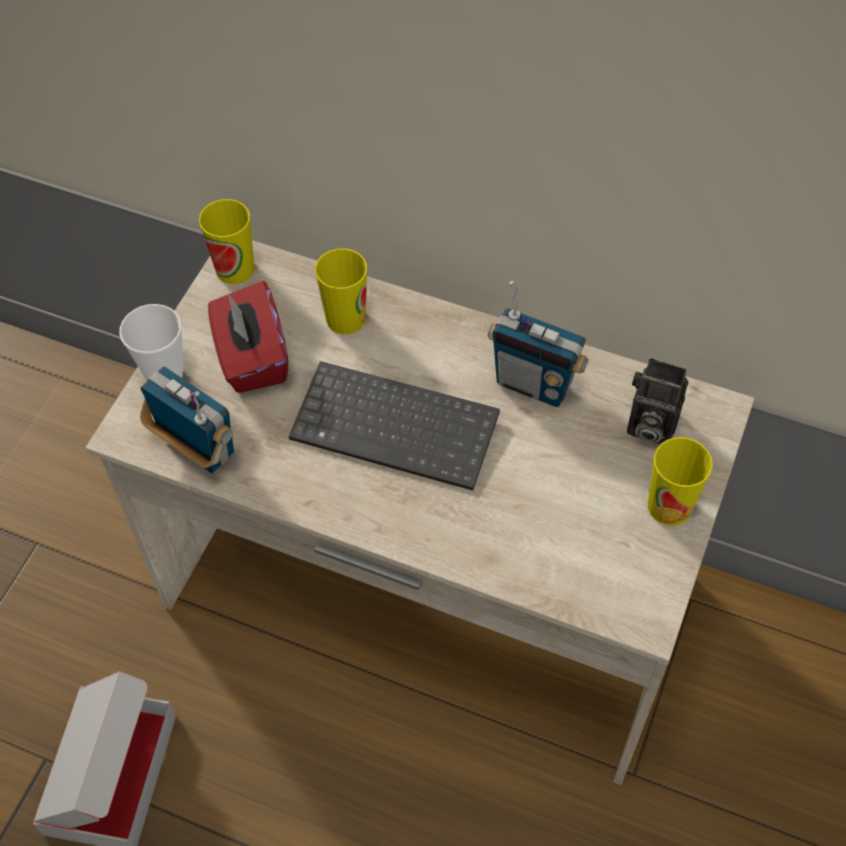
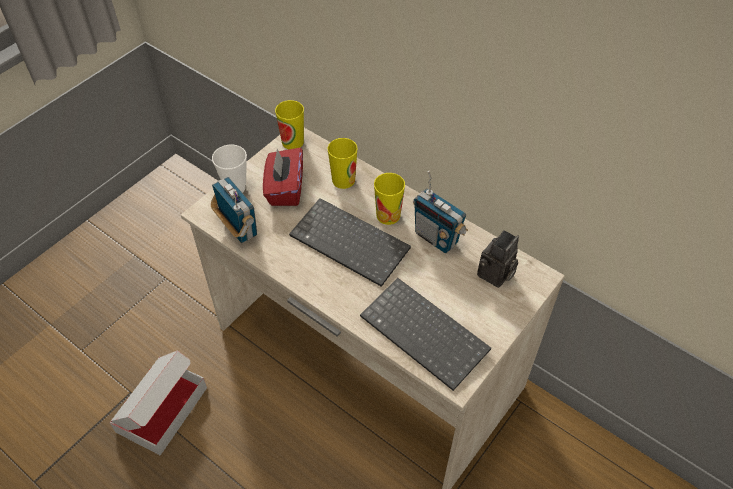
camera: 15 degrees right, 5 degrees down
camera [627,358,688,444] -> camera turned 90 degrees counterclockwise [477,230,519,288]
cup [648,437,713,525] -> cup moved to [374,173,405,225]
none -> keyboard [360,278,491,391]

